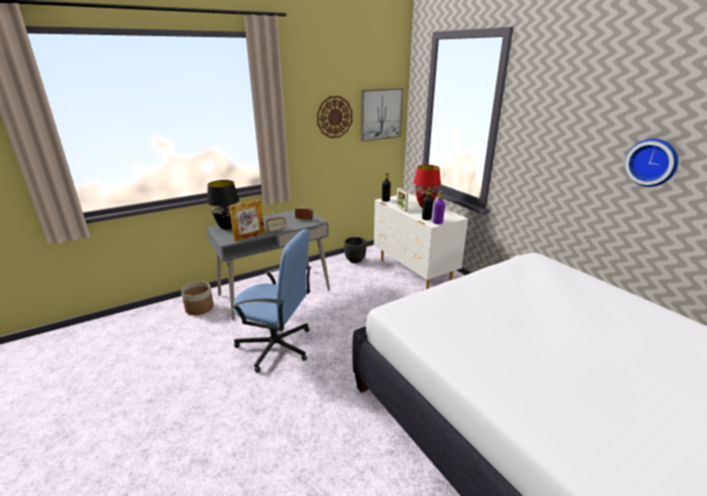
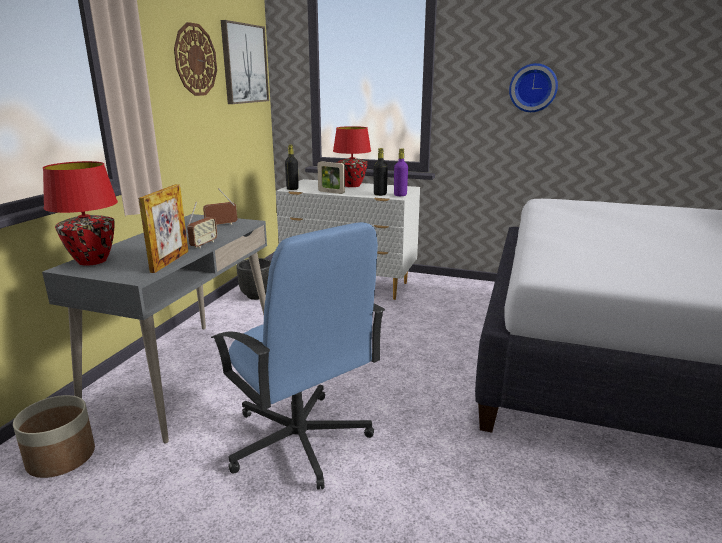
camera: 40 degrees left, 5 degrees down
black table lamp [207,180,239,229] -> red table lamp [43,161,118,266]
blue office chair [232,229,311,373] -> blue office chair turned 75 degrees clockwise [211,222,385,490]
wall clock [625,139,679,187] -> wall clock moved to [509,63,558,112]

